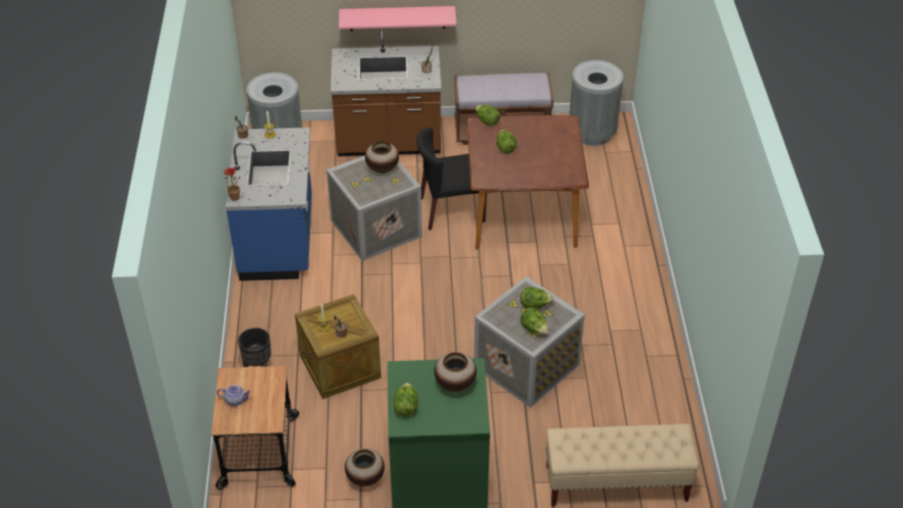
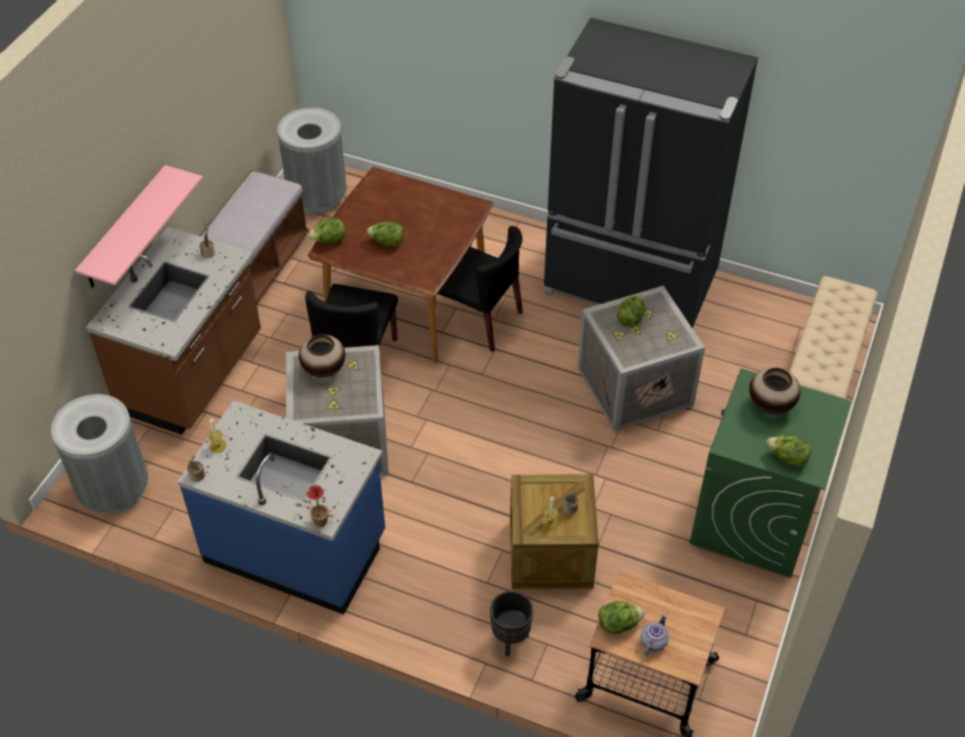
camera: 65 degrees left, 5 degrees up
vase [345,448,385,487] -> none
lettuce [520,307,548,334] -> lettuce moved to [598,601,645,634]
none -> black chair [435,226,523,352]
none -> black fridge [544,18,758,328]

